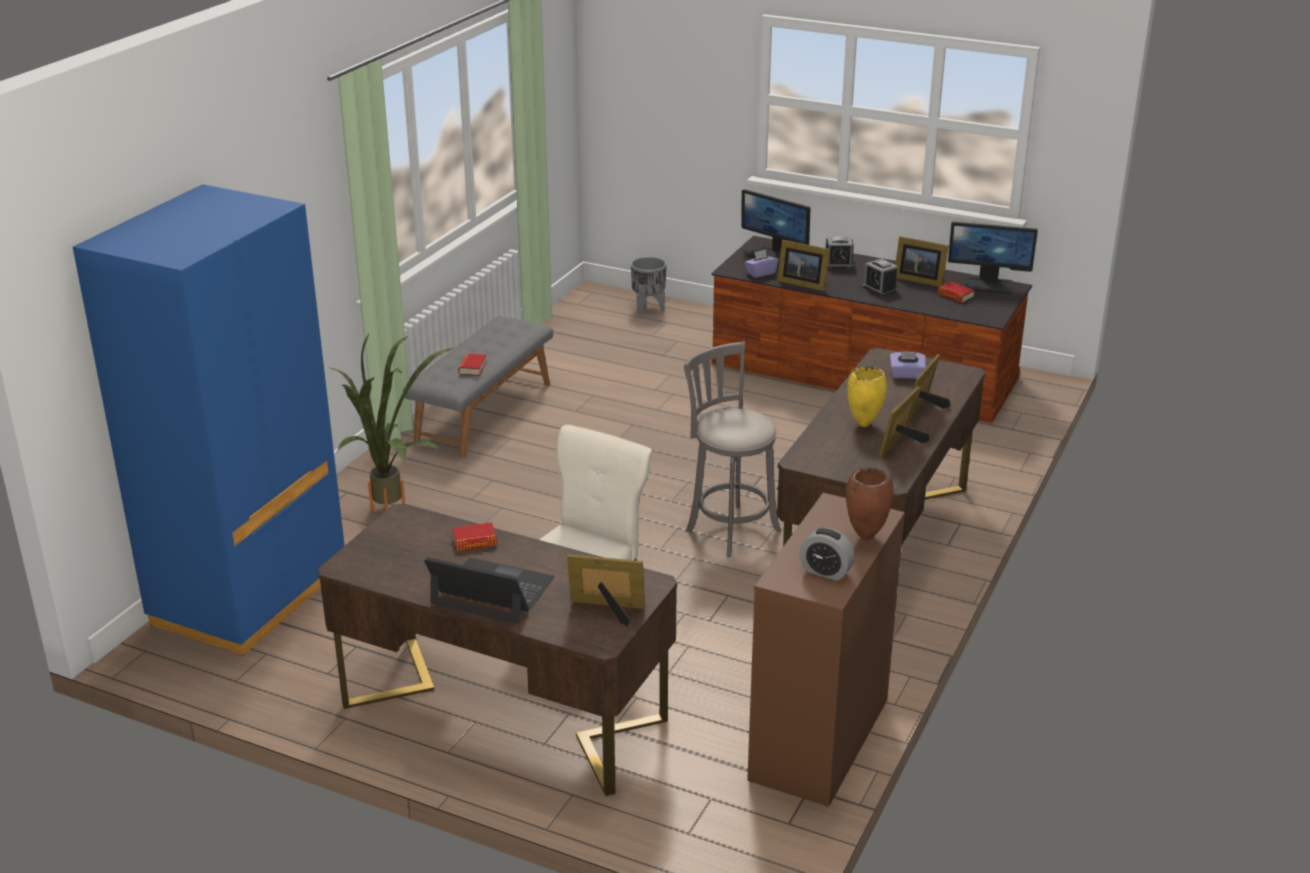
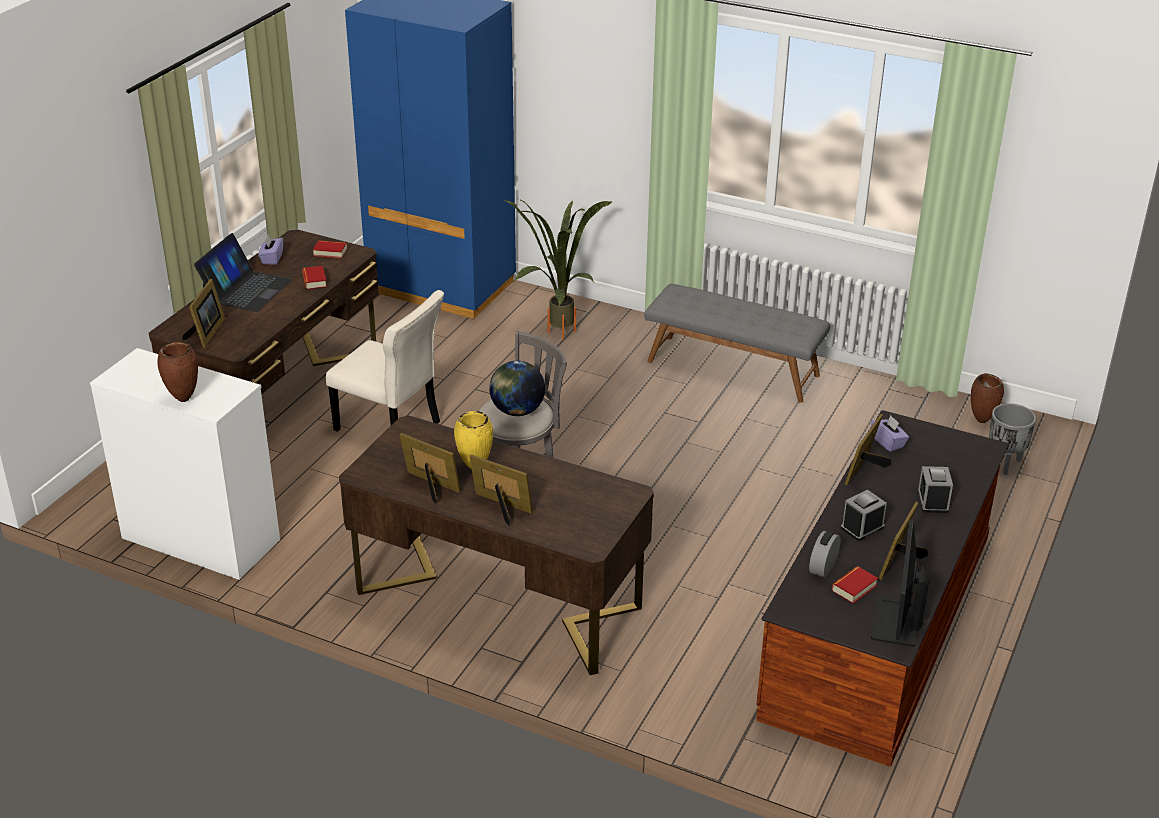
camera: 90 degrees right, 5 degrees up
book [458,354,487,376] -> book moved to [313,240,347,259]
monitor [742,189,810,265] -> none
brown dresser [747,493,905,807] -> white dresser [90,348,280,580]
alarm clock [799,528,855,580] -> alarm clock moved to [809,531,841,578]
purple tissue box [890,352,926,379] -> purple tissue box moved to [258,234,283,265]
none -> globe [489,361,545,416]
none -> brown vase [971,373,1004,423]

